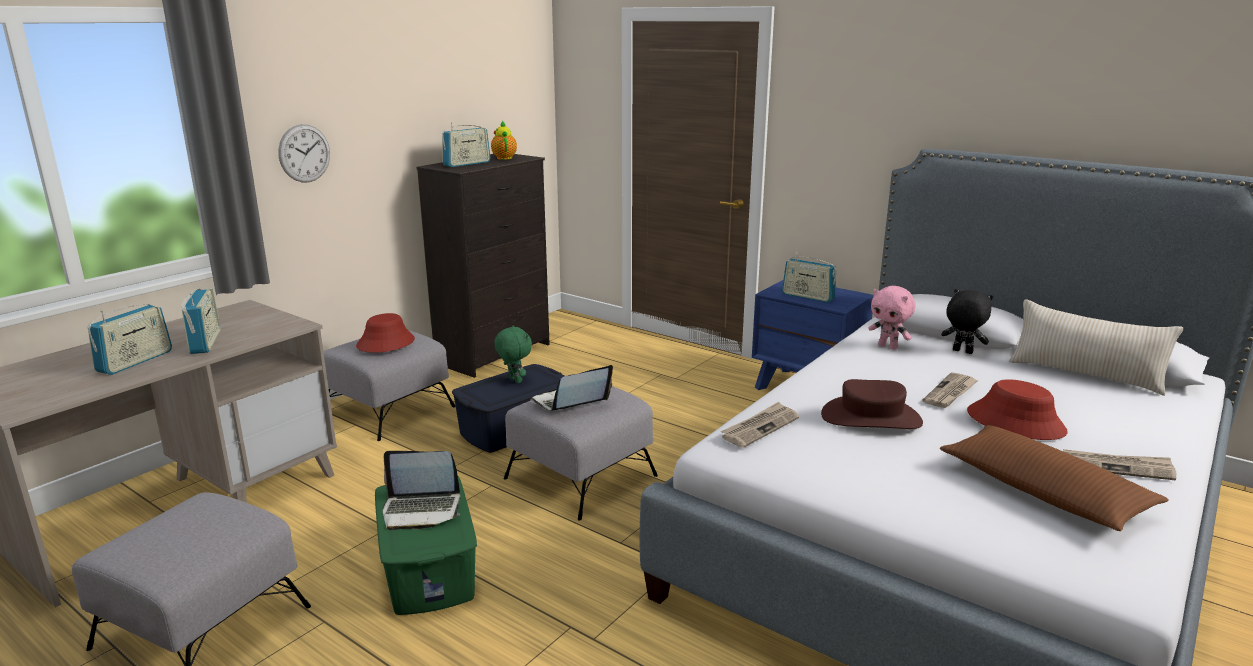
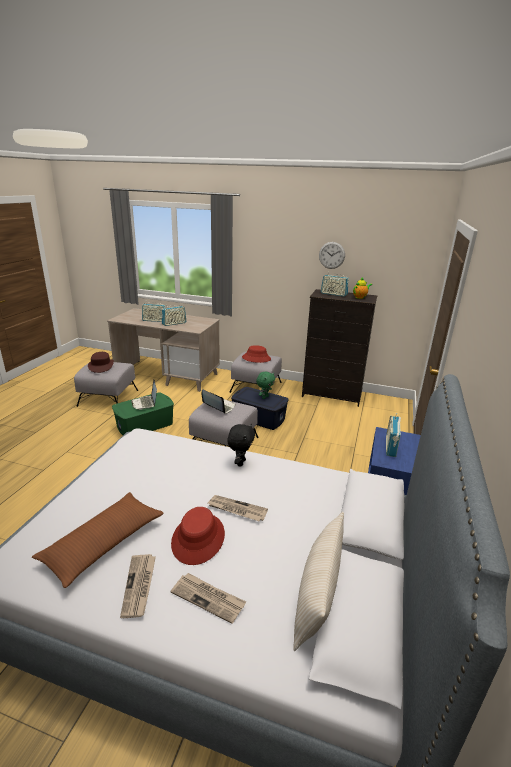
camera: 70 degrees right, 5 degrees up
wall clock [278,124,330,182] -> wall clock moved to [319,242,345,269]
newspaper [720,402,799,448] -> newspaper moved to [170,573,246,624]
brown hat [821,379,923,429] -> brown hat moved to [88,352,114,373]
pink plush toy [868,286,915,350] -> none
black plush toy [941,289,993,354] -> black plush toy moved to [227,424,255,467]

